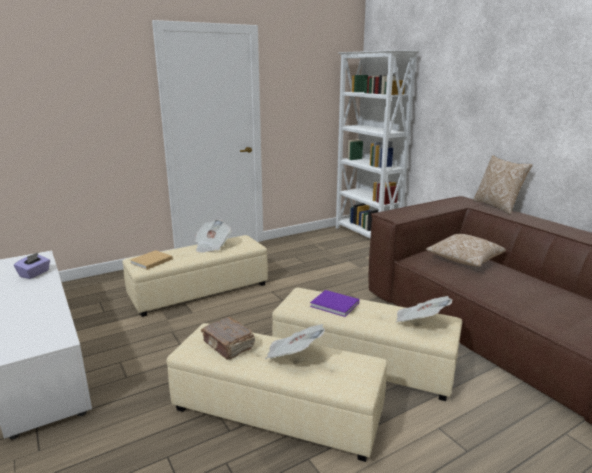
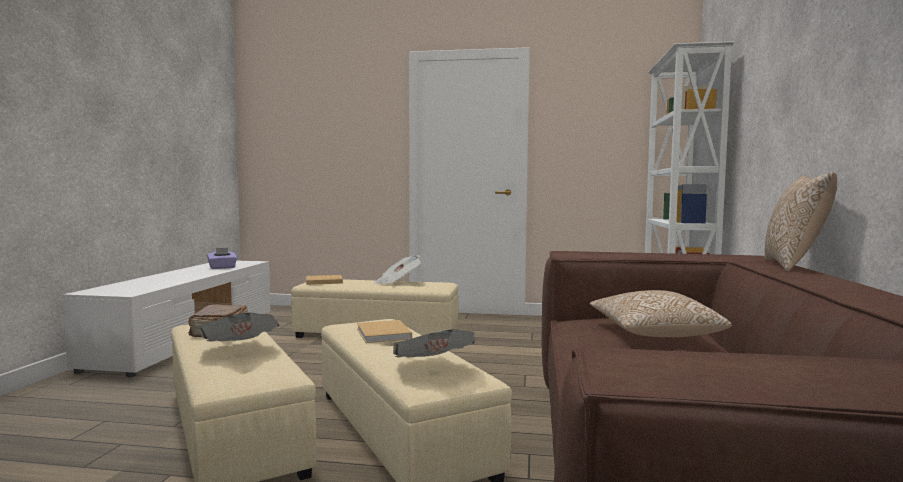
camera: 40 degrees right, 15 degrees down
purple book [310,290,359,317] -> beige book [357,320,412,343]

